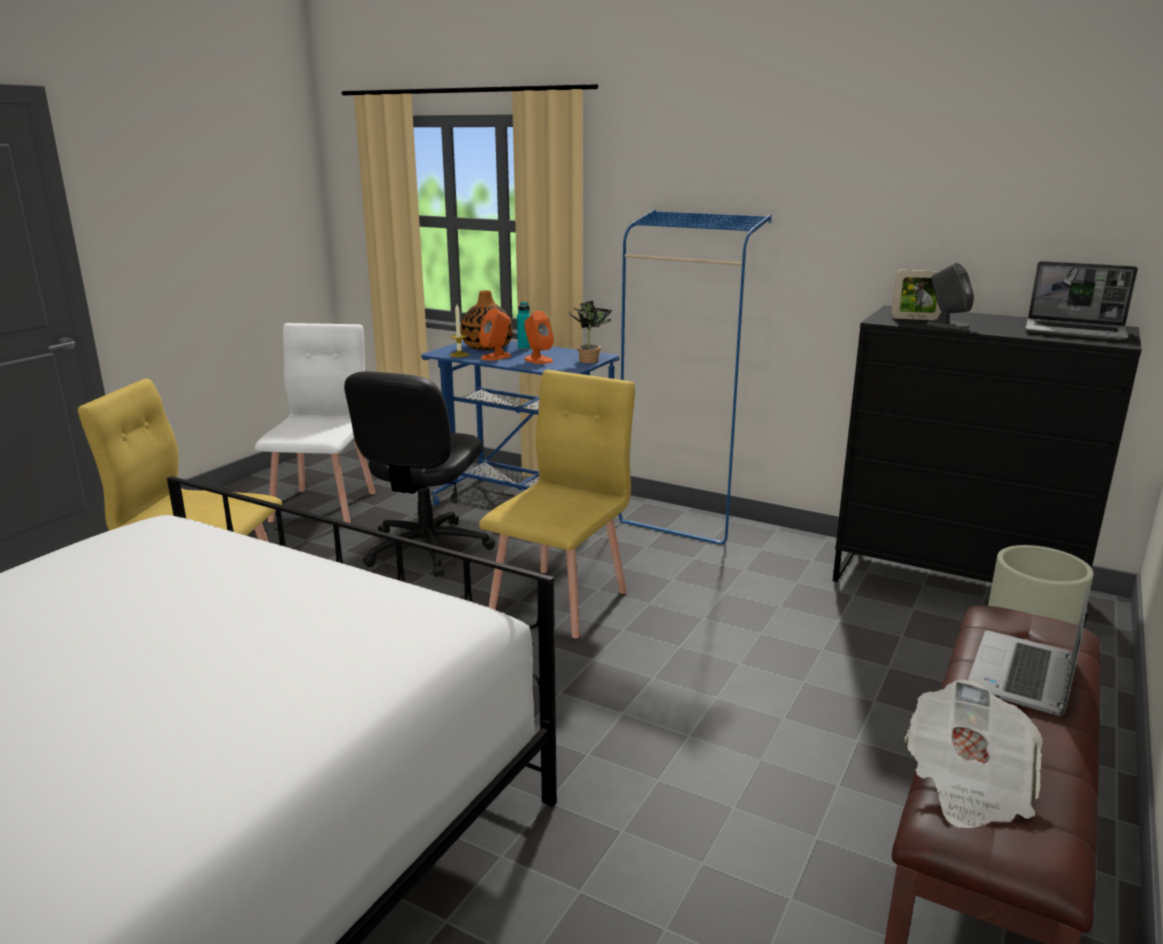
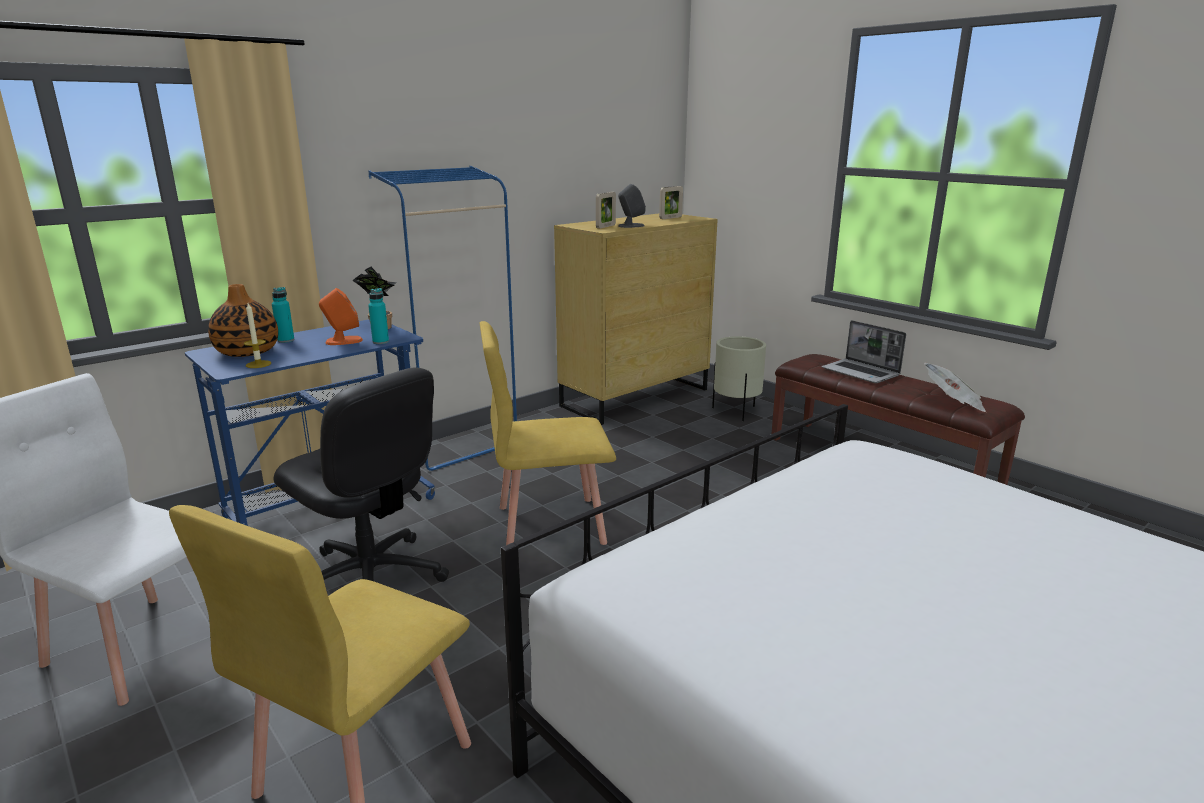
camera: 70 degrees left, 0 degrees up
orange speaker [479,308,511,361] -> none
yellow chair [479,370,635,639] -> yellow chair turned 60 degrees counterclockwise [480,321,616,545]
black dresser [833,305,1142,583] -> beige dresser [554,214,718,425]
laptop [1025,261,1138,340] -> picture frame [659,186,683,219]
none -> turquoise bottle [368,288,389,344]

